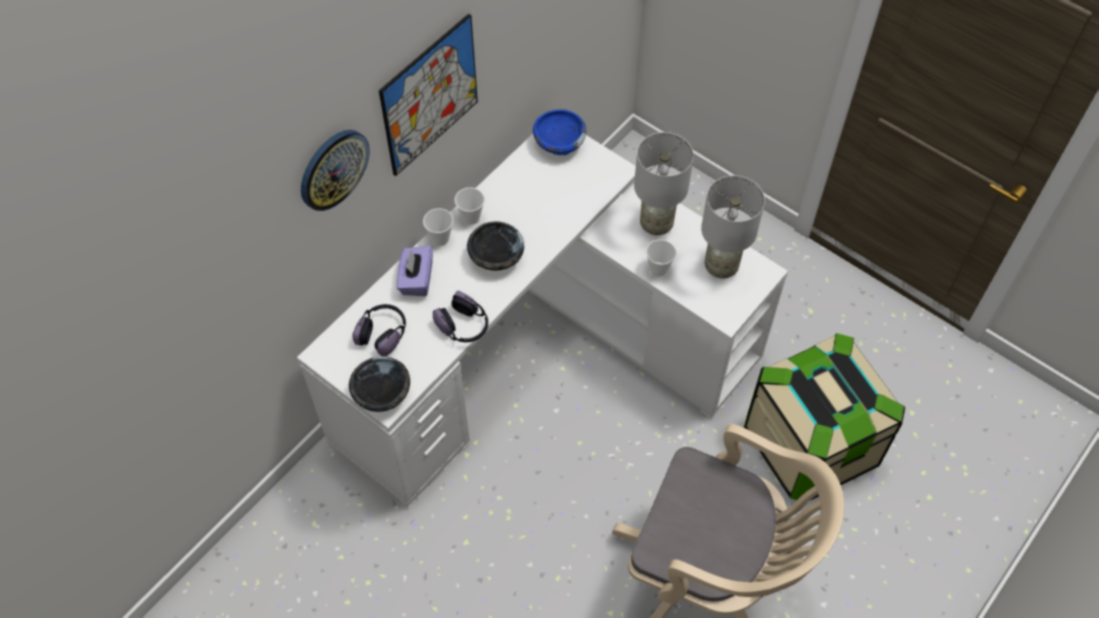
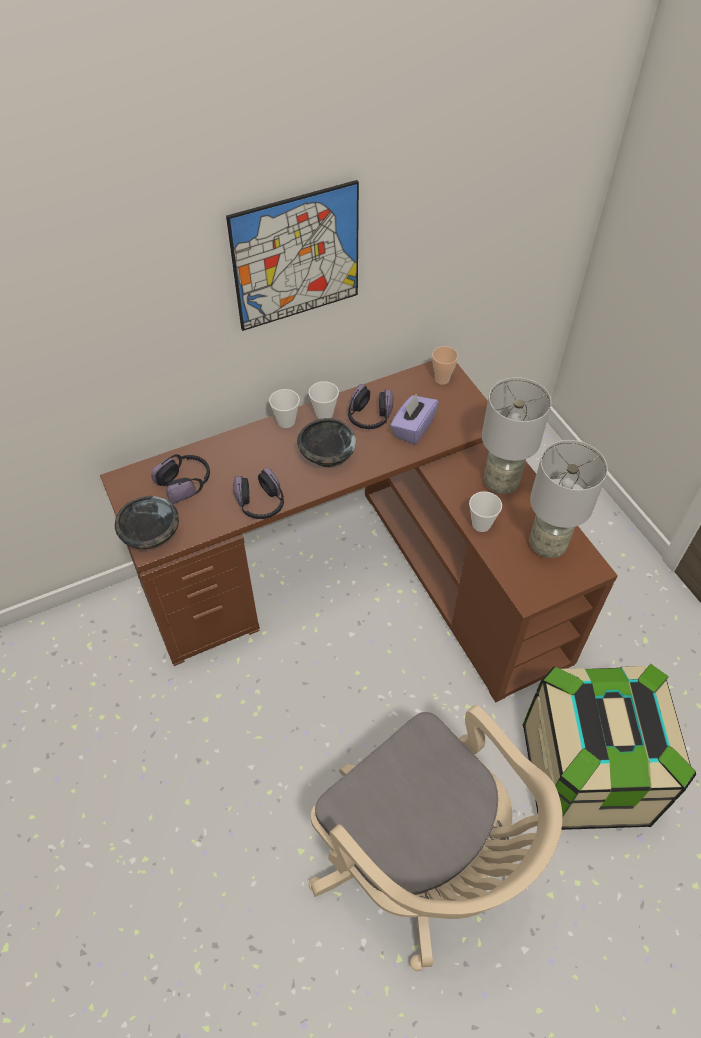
camera: 25 degrees right, 5 degrees down
white desk [297,134,788,508] -> brown desk [100,361,618,703]
wall clock [301,130,370,211] -> none
purple tissue box [397,246,433,296] -> purple tissue box moved to [390,393,439,445]
blue bowl [533,109,586,155] -> cup [432,346,458,385]
none -> headphones [348,384,394,429]

